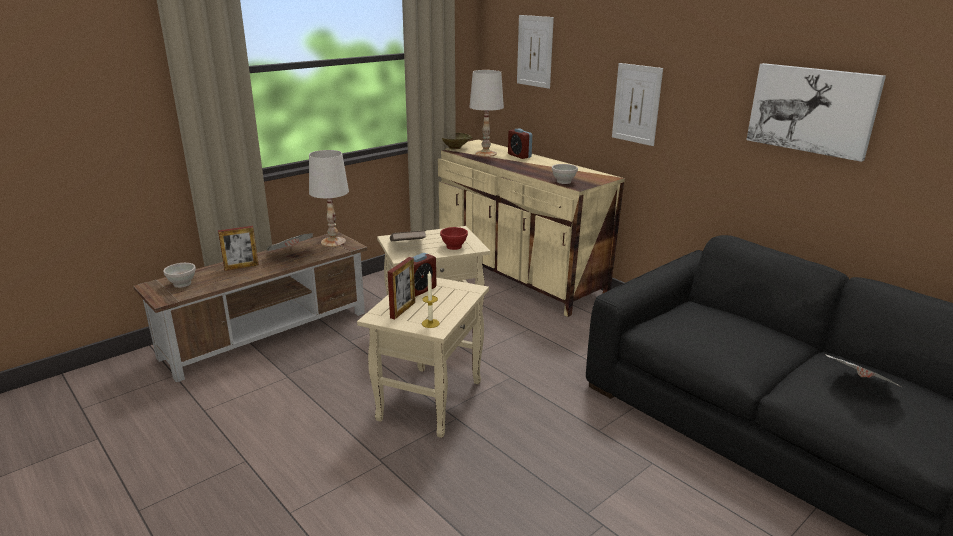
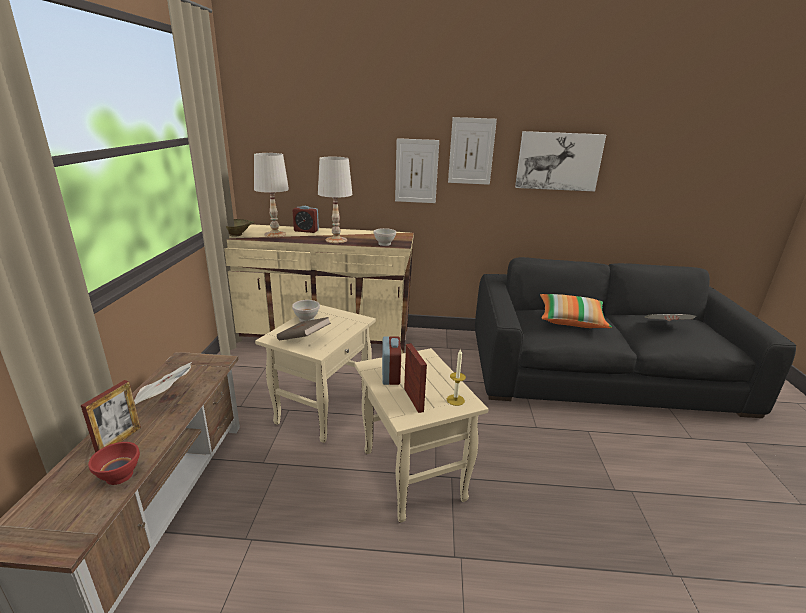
camera: 45 degrees left, 0 degrees up
white bowl [163,263,196,288] -> white bowl moved to [292,300,320,322]
white table lamp [309,150,349,247] -> white table lamp moved to [318,157,352,243]
red bowl [440,227,468,250] -> red bowl moved to [88,442,140,485]
picture [517,15,554,89] -> picture moved to [448,117,497,185]
none -> pillow [540,294,612,328]

